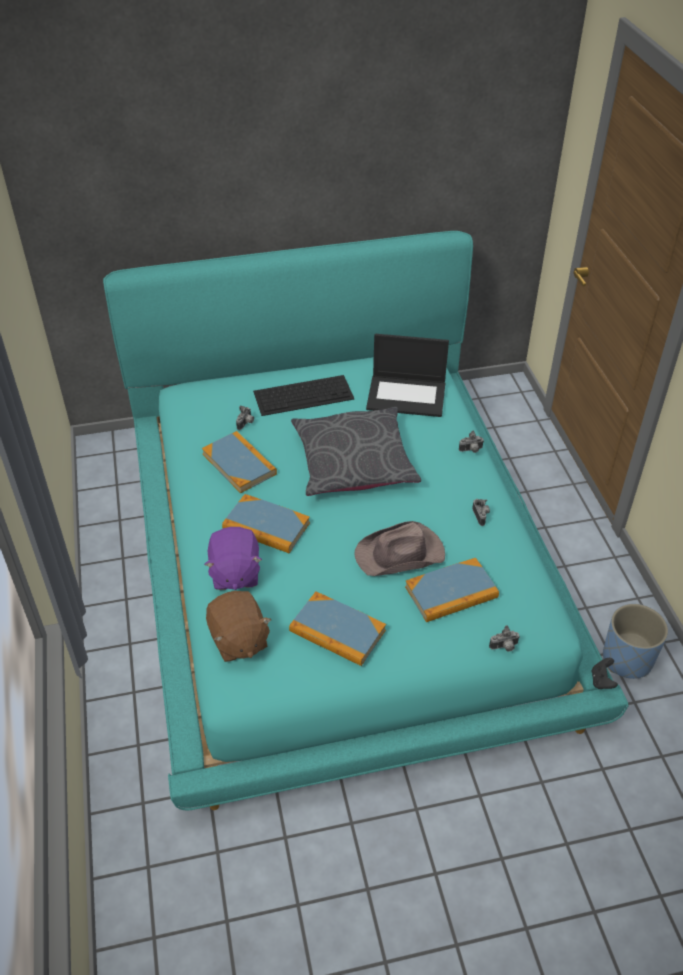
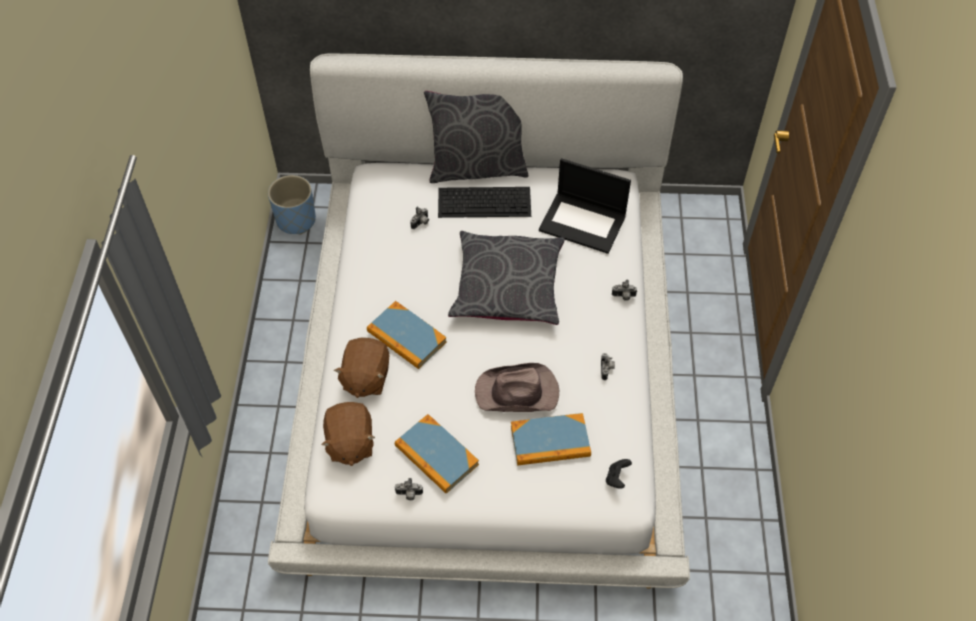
camera: 15 degrees right, 10 degrees up
turquoise bed [103,231,628,811] -> white bed [268,54,690,589]
book [202,431,277,493] -> none
purple plush toy [204,527,262,590] -> brown plush toy [334,337,389,398]
camera [489,625,520,652] -> camera moved to [394,478,423,500]
black game controller [591,658,618,689] -> black game controller moved to [606,459,632,489]
blue planter [603,604,668,679] -> blue planter moved to [268,175,316,235]
none -> grey pillow [424,91,528,183]

